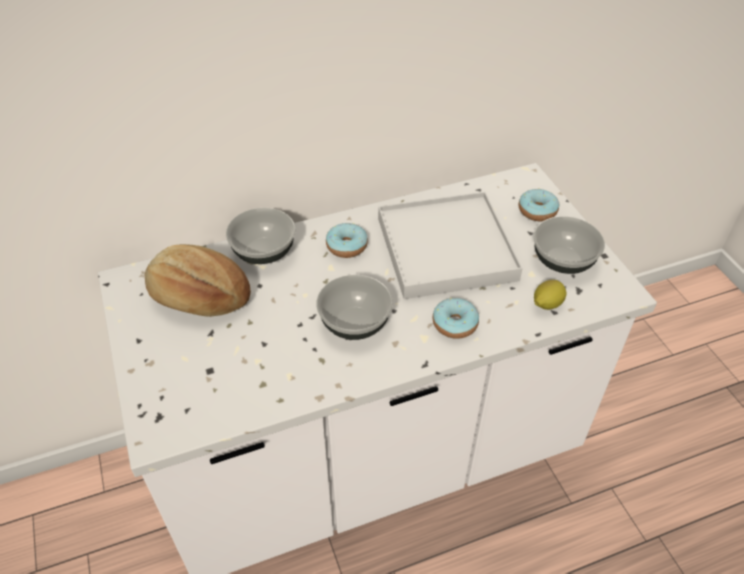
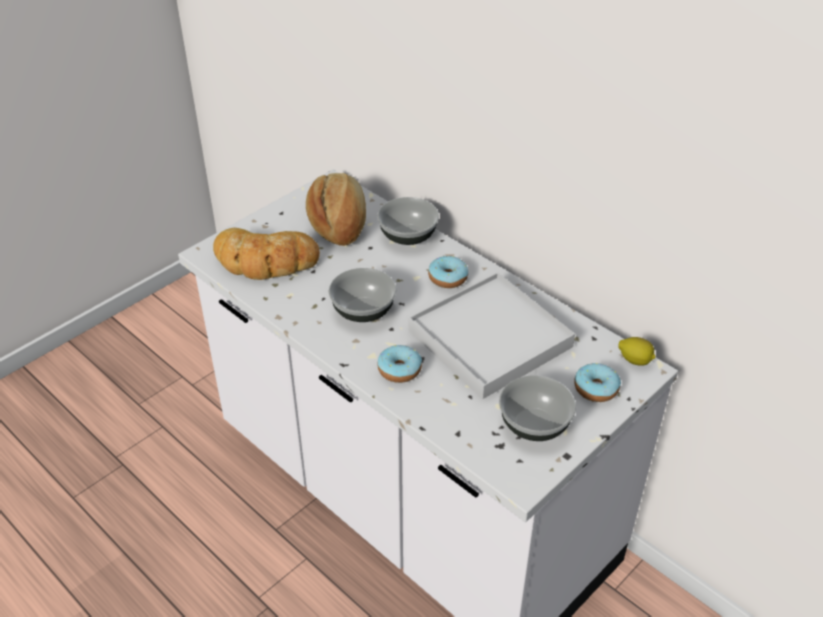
camera: 65 degrees right, 5 degrees down
lemon [534,280,567,310] -> lemon moved to [618,337,656,366]
none -> bread [213,228,320,280]

